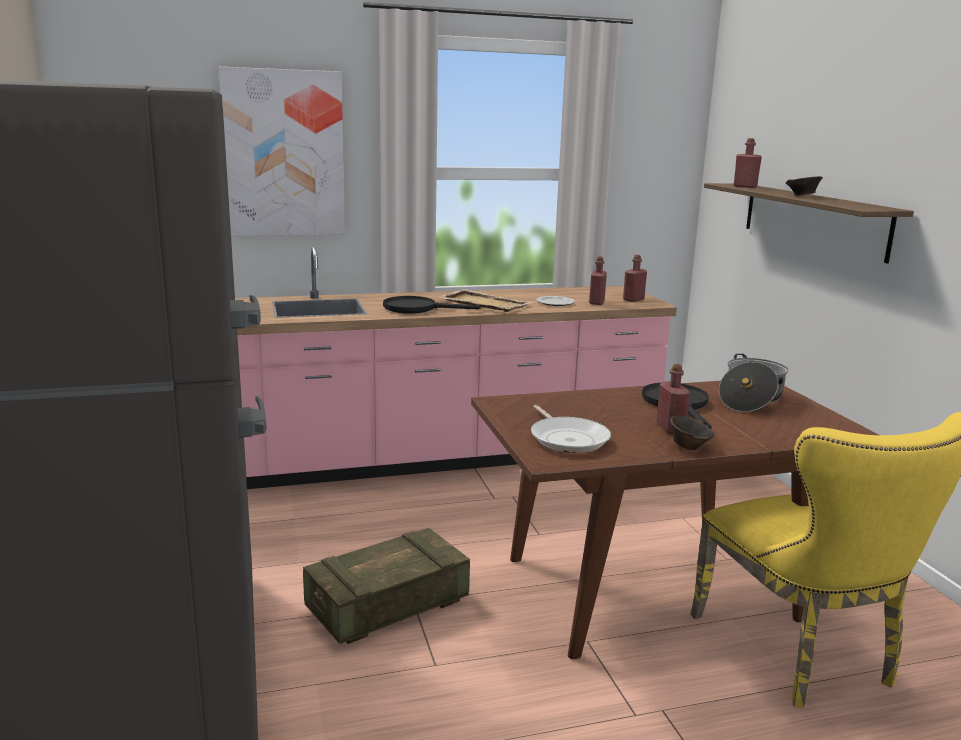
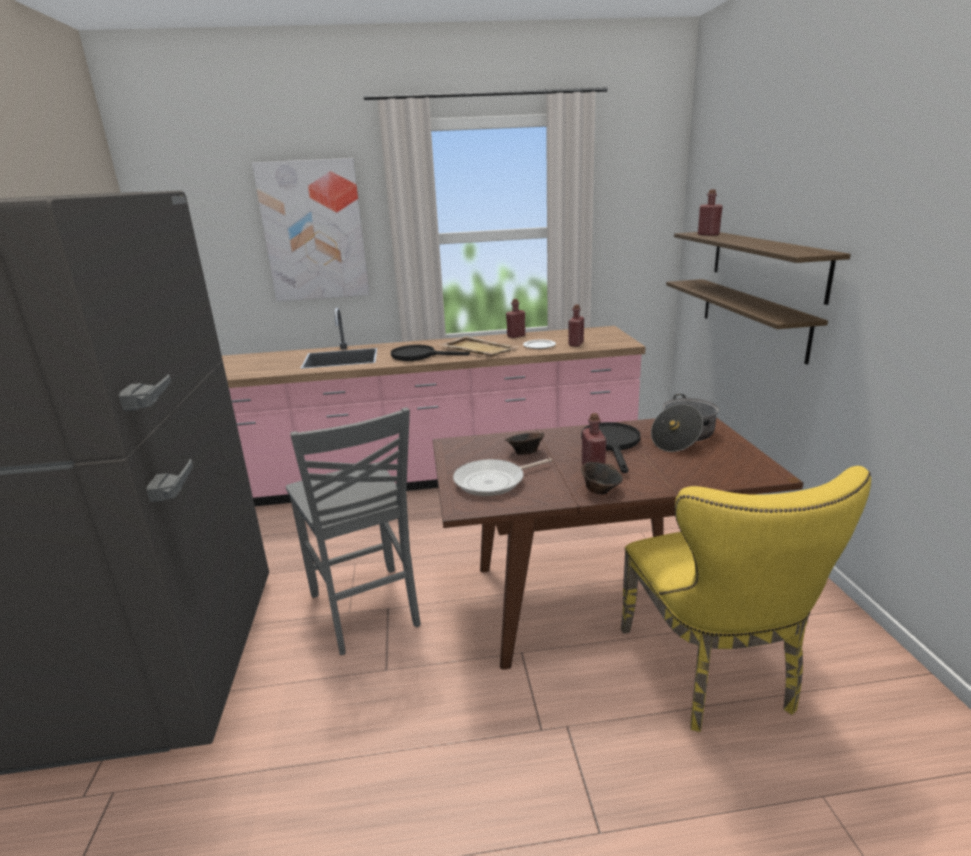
camera: 10 degrees right, 5 degrees up
crate [303,528,470,644] -> grey chair [286,407,421,655]
frying pan [531,405,611,453] -> frying pan turned 75 degrees clockwise [453,458,552,496]
red bottle [623,255,647,302] -> red bottle moved to [506,299,525,338]
brown bowl [786,176,823,196] -> brown bowl moved to [505,433,545,455]
none -> shelf [666,279,828,365]

